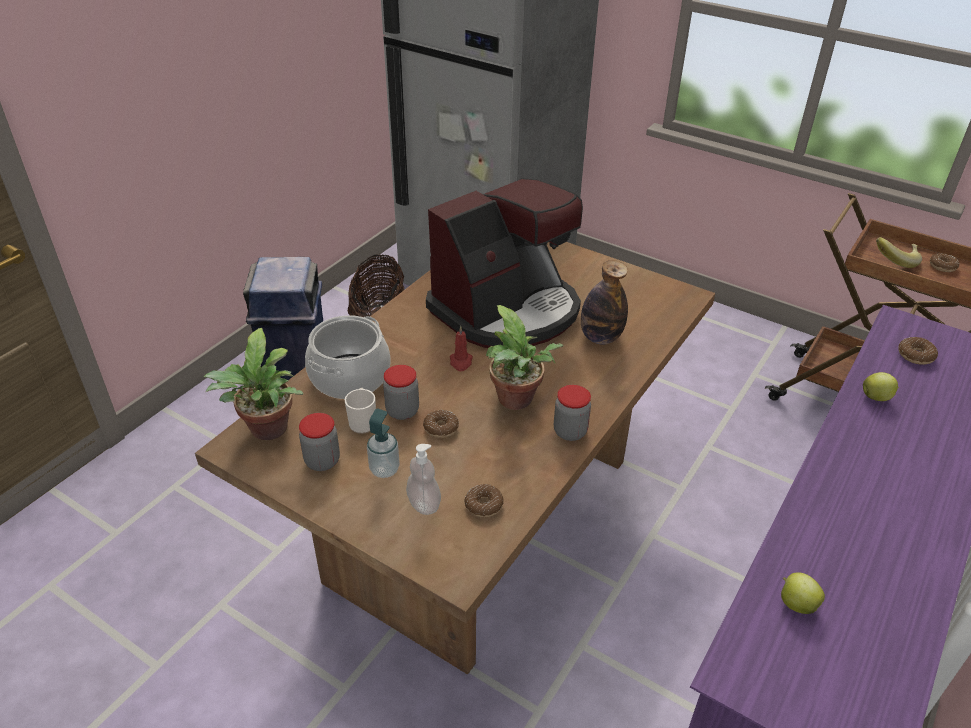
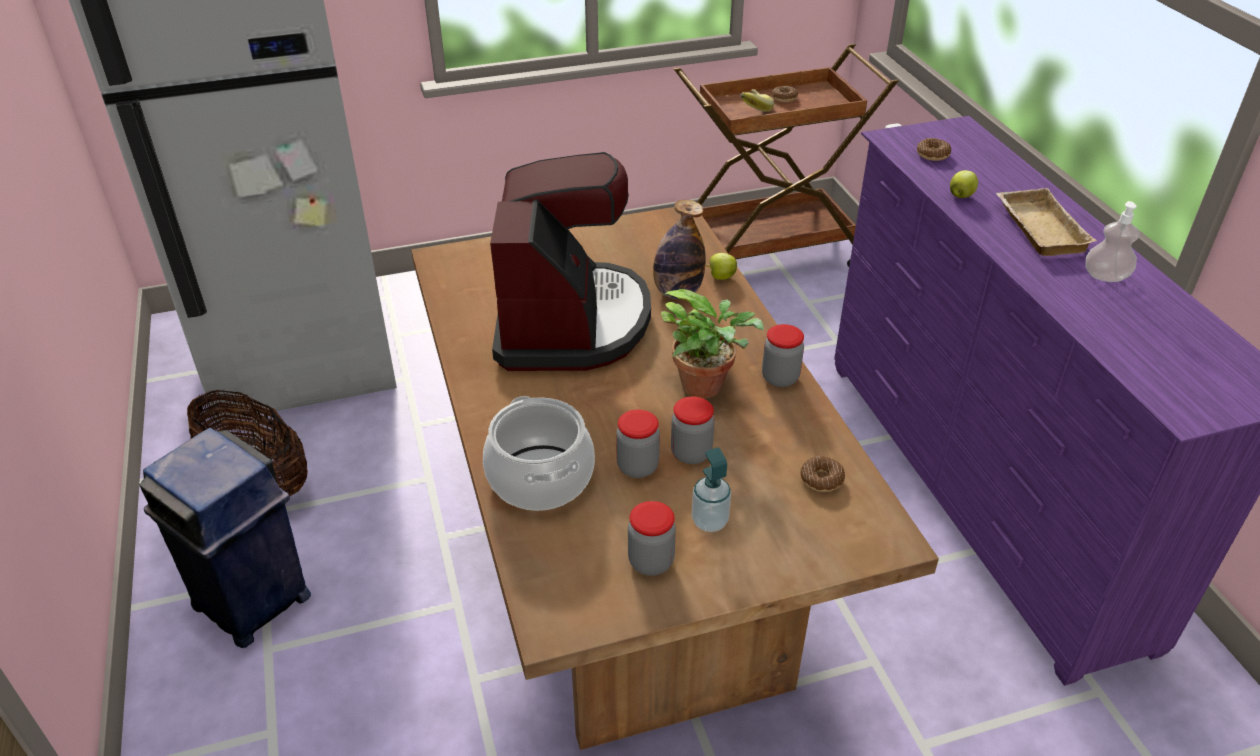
camera: 50 degrees left, 0 degrees up
potted plant [204,328,304,440] -> none
mug [345,388,376,434] -> none
soap dispenser [406,444,441,515] -> soap dispenser moved to [1086,201,1139,282]
donut [423,410,459,438] -> jar [671,397,715,464]
red candle [450,326,473,371] -> none
apple [781,572,825,614] -> apple moved to [707,253,737,280]
none -> beige tray [996,188,1097,256]

